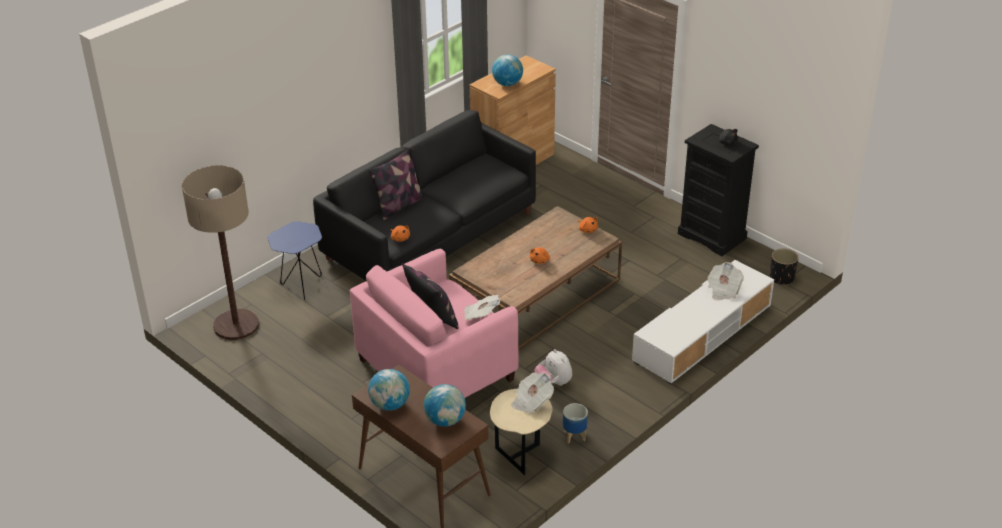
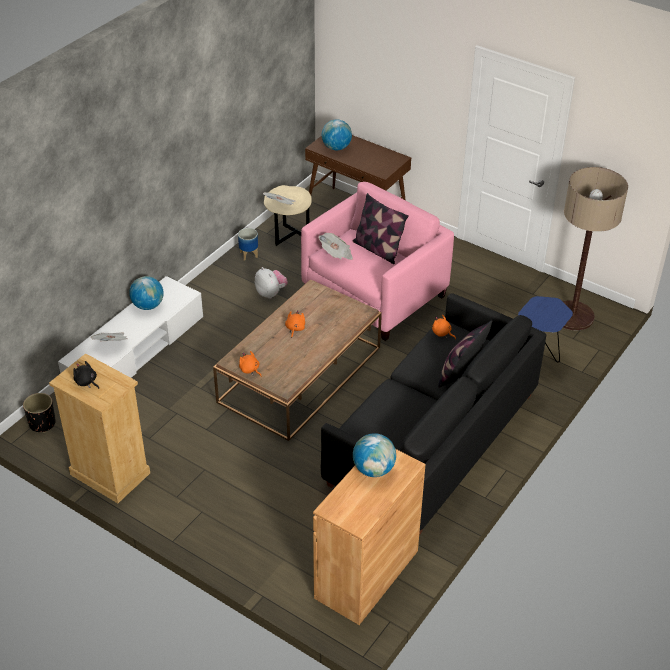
camera: 170 degrees right, 5 degrees up
globe [368,369,410,411] -> globe moved to [129,276,164,310]
black dresser [678,124,759,256] -> beige dresser [49,353,150,503]

